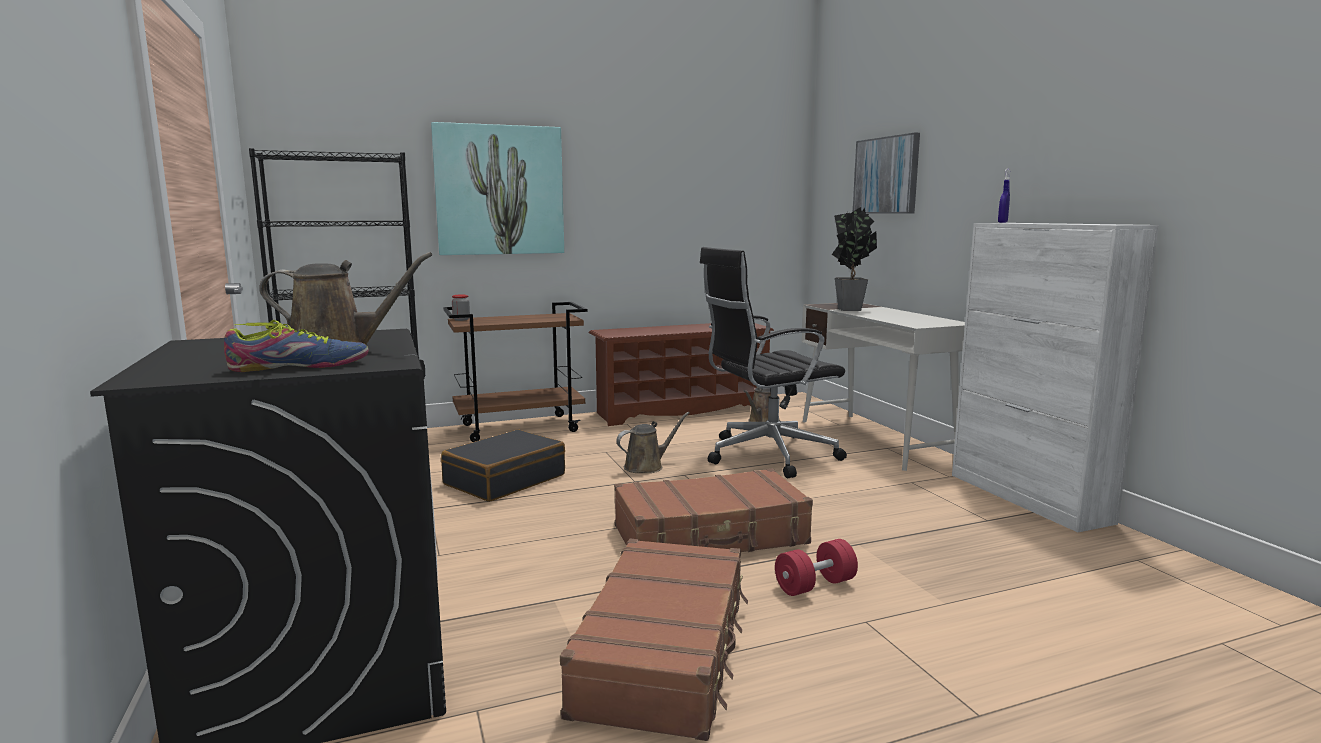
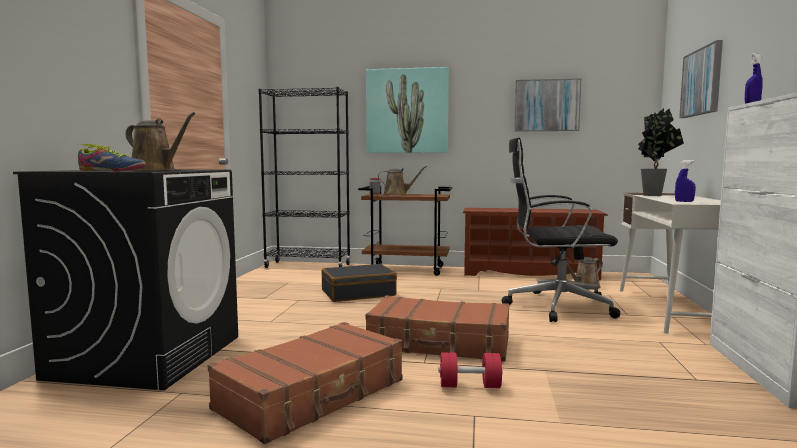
camera: 30 degrees right, 5 degrees down
brown watering can [616,412,690,473] -> brown watering can moved to [378,166,427,195]
none -> picture [514,78,581,132]
none -> blue spray bottle [675,160,696,202]

